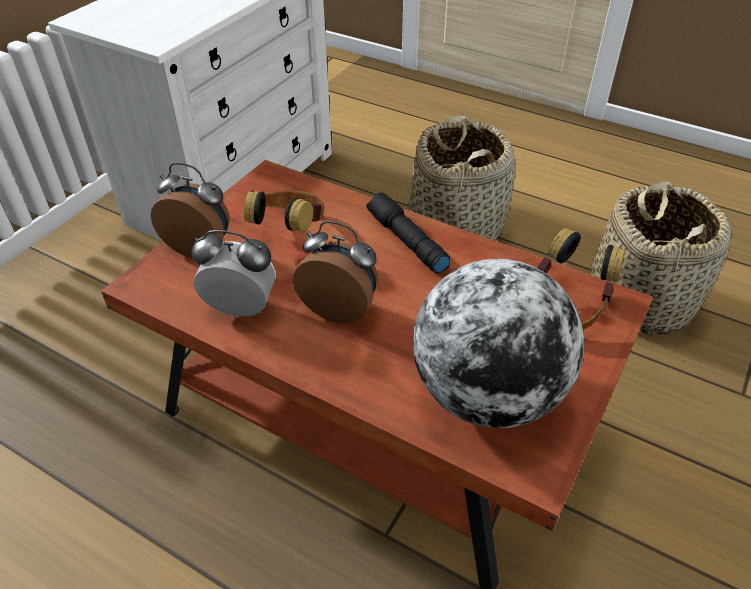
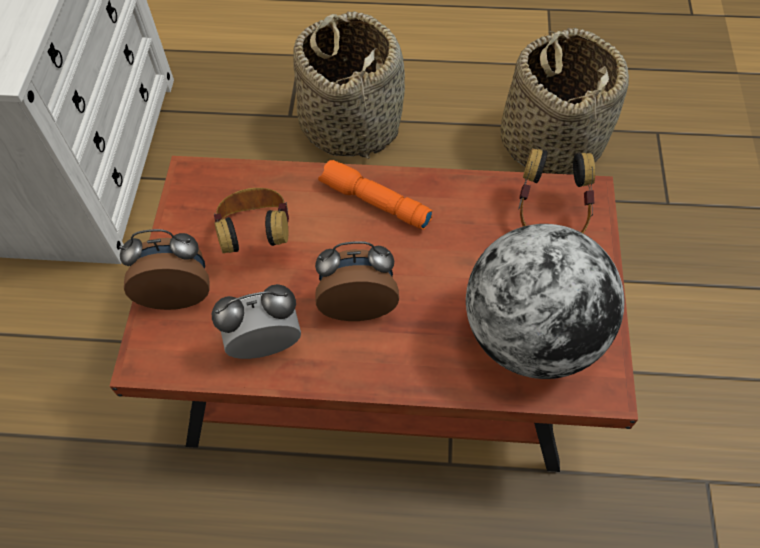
camera: 25 degrees left, 15 degrees up
black flashlight [366,192,450,274] -> orange flashlight [318,160,433,230]

